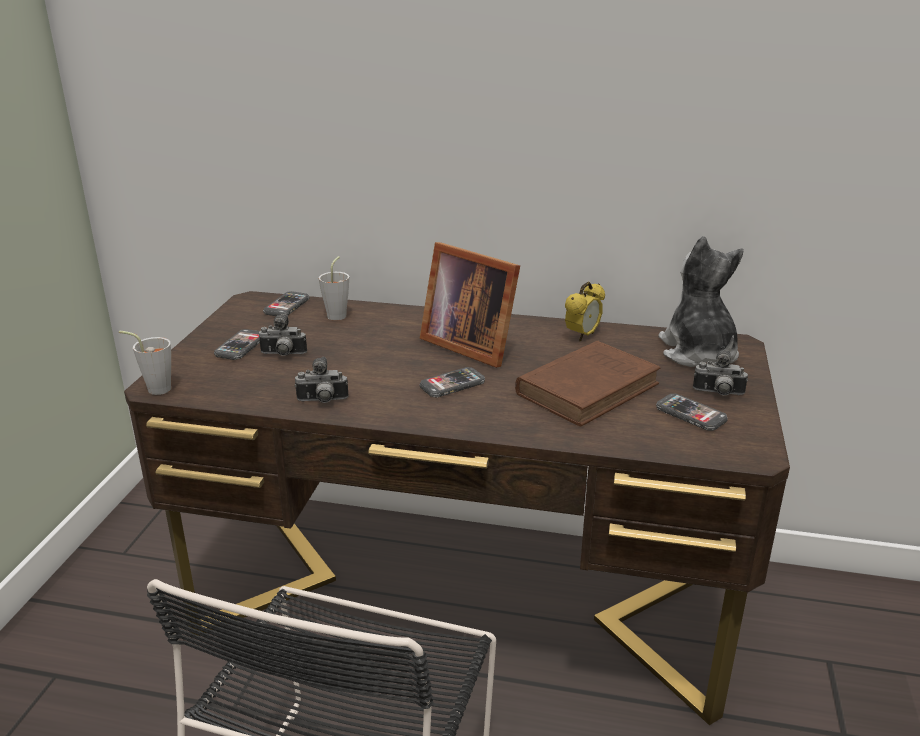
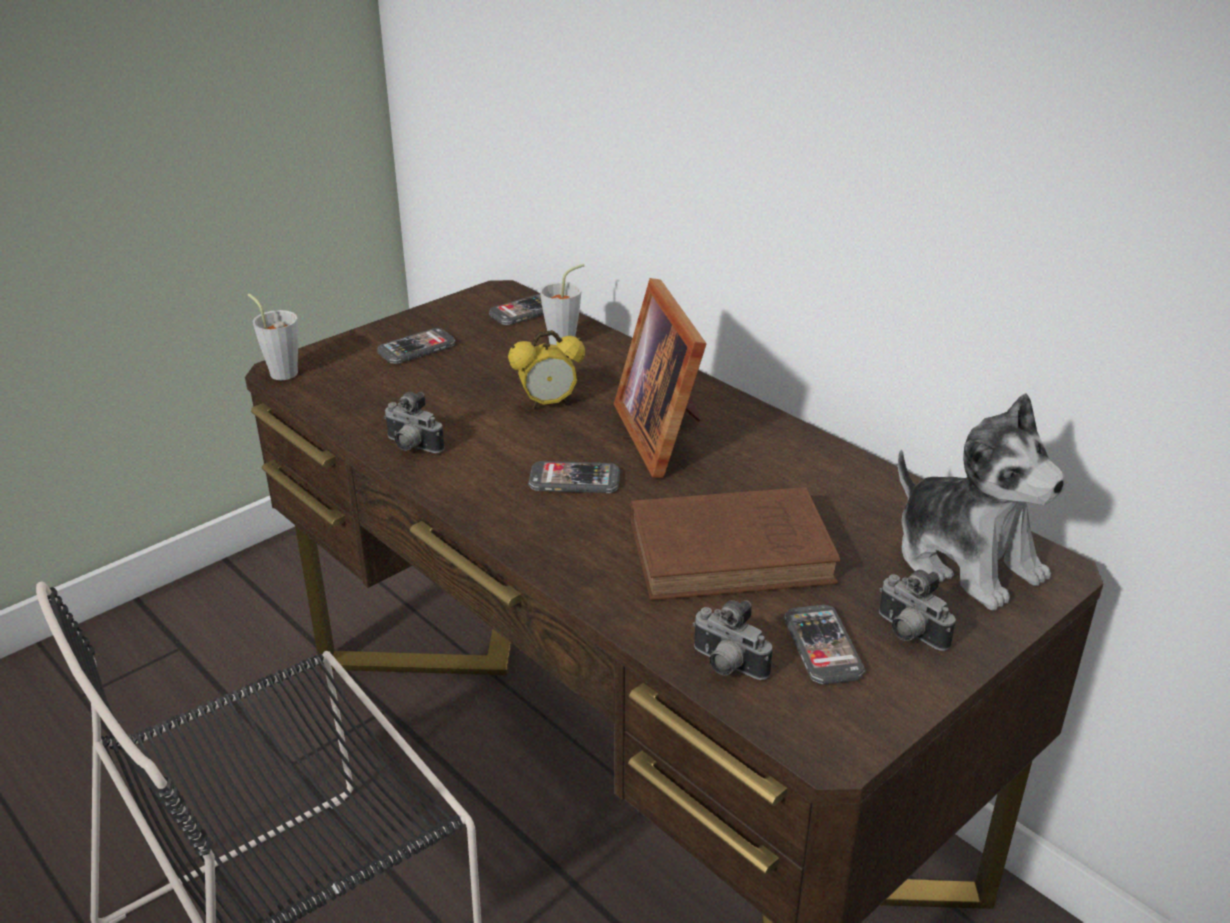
camera: 35 degrees right, 5 degrees up
camera [258,314,307,356] -> camera moved to [693,600,772,680]
alarm clock [565,282,605,341] -> alarm clock moved to [508,330,585,409]
plush toy [658,236,744,367] -> plush toy turned 120 degrees clockwise [898,393,1067,610]

